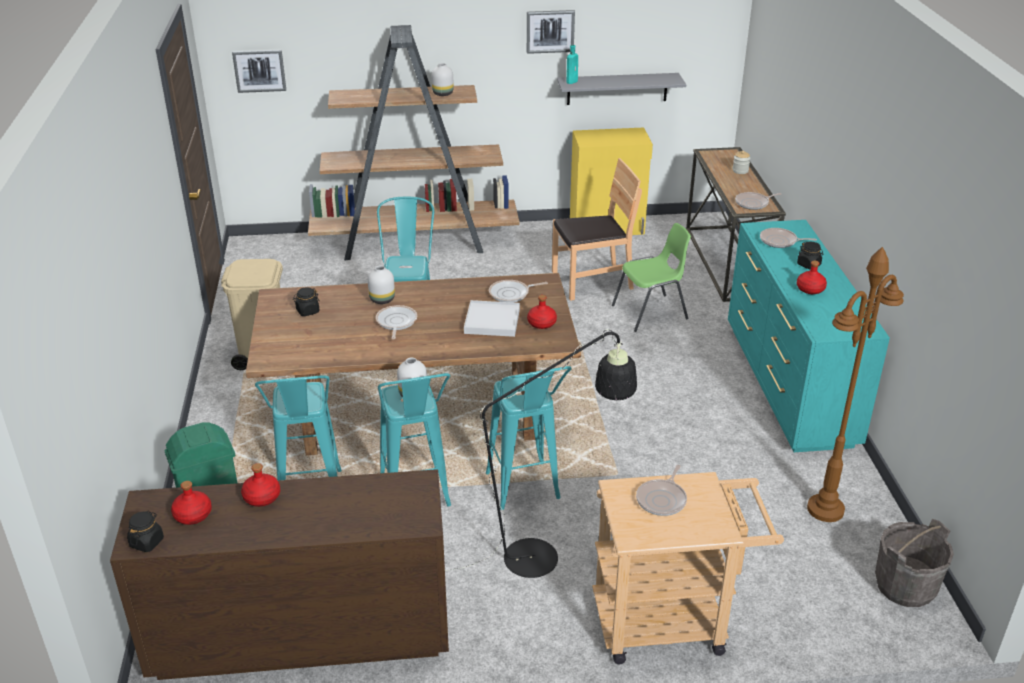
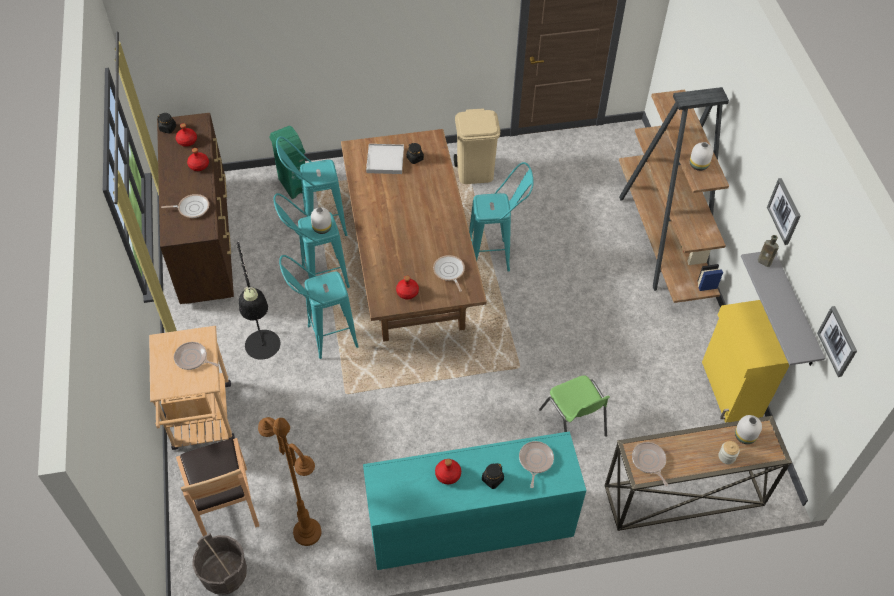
camera: 85 degrees right, 20 degrees up
picture [232,49,286,93] -> picture moved to [817,306,857,377]
white vase [368,266,395,304] -> white vase moved to [735,415,762,444]
frying pan [376,305,417,340] -> frying pan moved to [161,194,209,218]
white tray [464,300,520,337] -> white tray moved to [366,144,404,174]
brown chair [552,158,642,301] -> brown chair moved to [176,438,259,536]
turquoise bottle [566,45,578,84] -> brown bottle [758,235,779,267]

